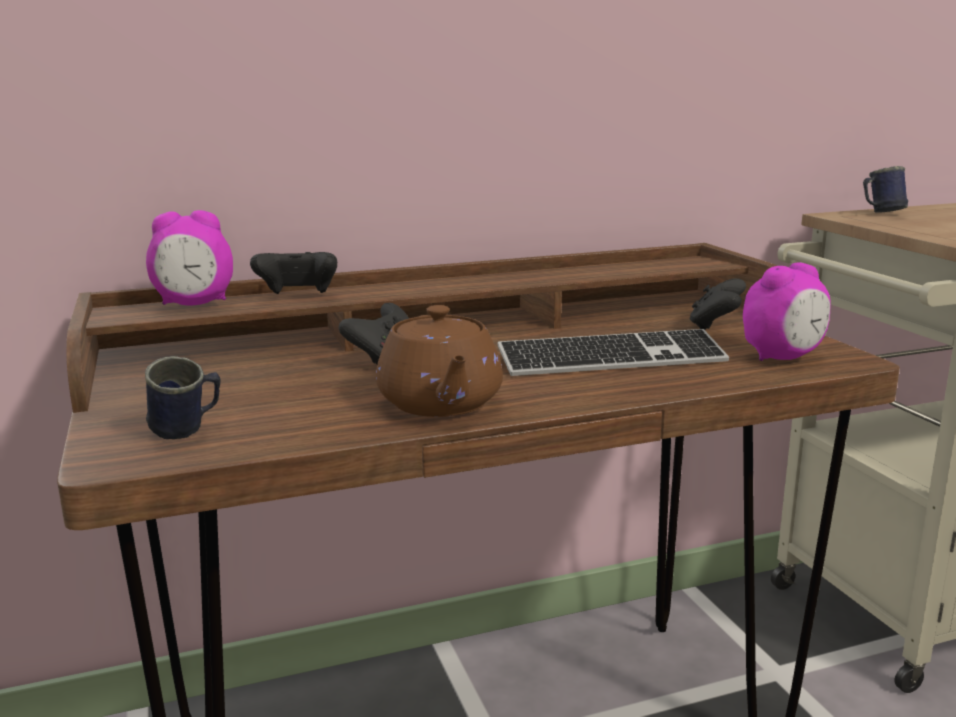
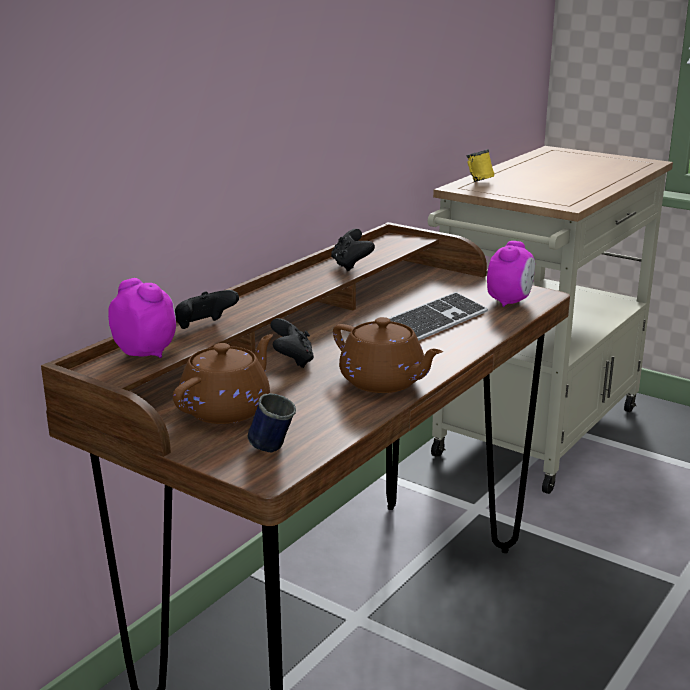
camera: 35 degrees left, 5 degrees up
alarm clock [146,210,233,306] -> alarm clock turned 90 degrees counterclockwise [108,278,176,358]
black game controller [689,278,746,330] -> black game controller moved to [331,229,375,271]
blue mug [863,166,908,213] -> yellow mug [467,149,494,182]
none -> brown teapot [173,334,273,424]

